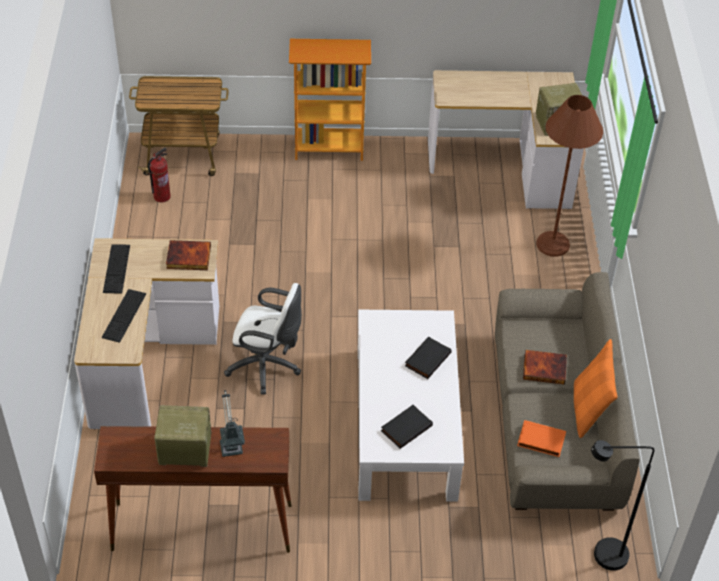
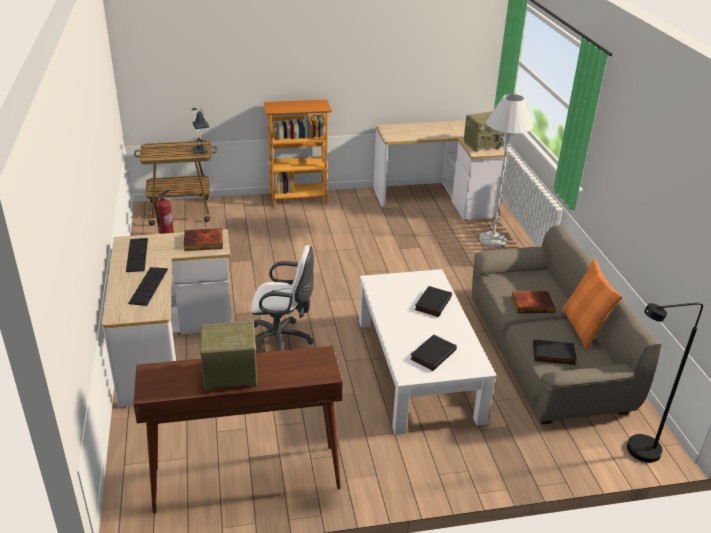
camera: 10 degrees left, 15 degrees down
table lamp [220,390,245,457] -> table lamp moved to [192,108,209,154]
orange book [517,420,566,457] -> black book [533,339,577,365]
brown floor lamp [536,95,603,257] -> white floor lamp [479,94,533,247]

